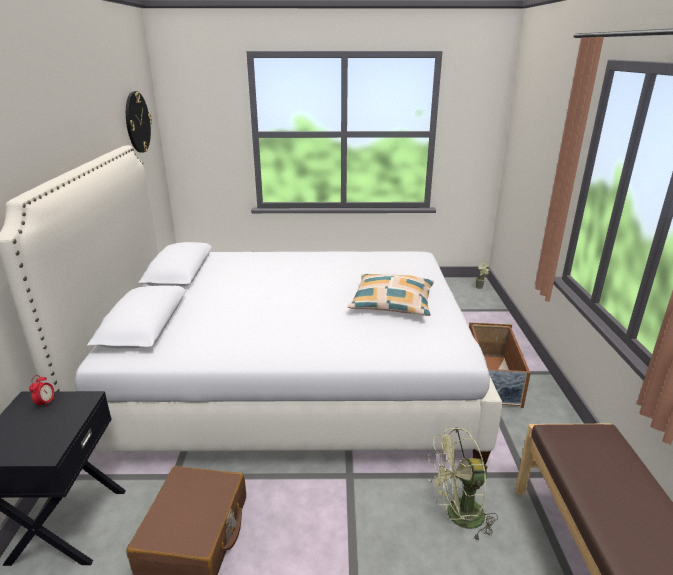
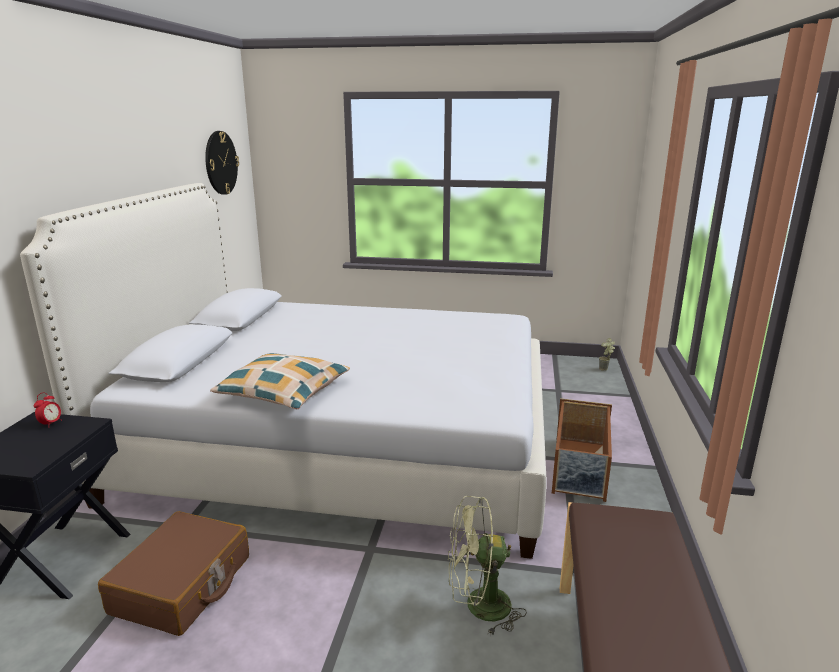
camera: 10 degrees right, 5 degrees down
pillow [348,274,434,316] -> pillow moved to [210,353,350,409]

